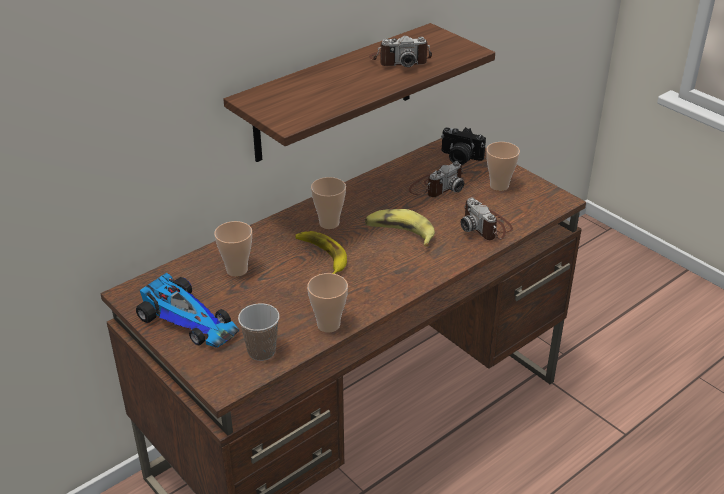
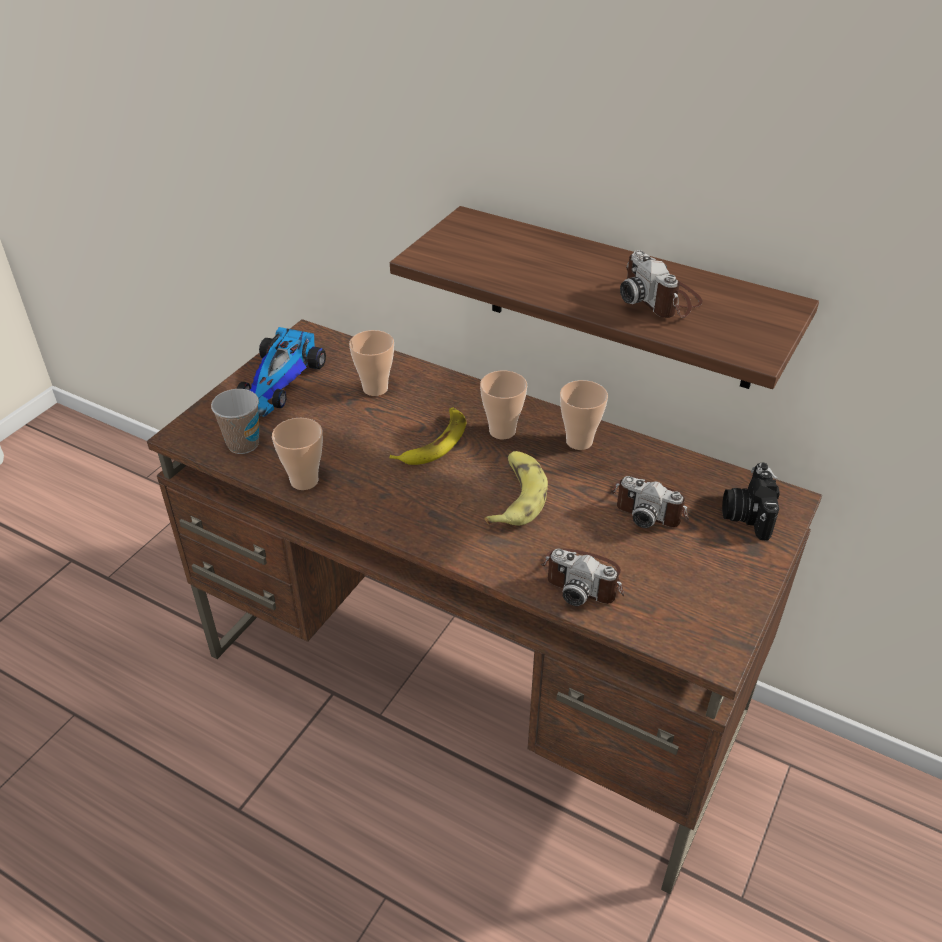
camera: 70 degrees right, 5 degrees up
camera [461,197,513,240] -> camera turned 105 degrees counterclockwise [540,548,624,606]
cup [486,142,520,191] -> cup moved to [560,380,608,450]

